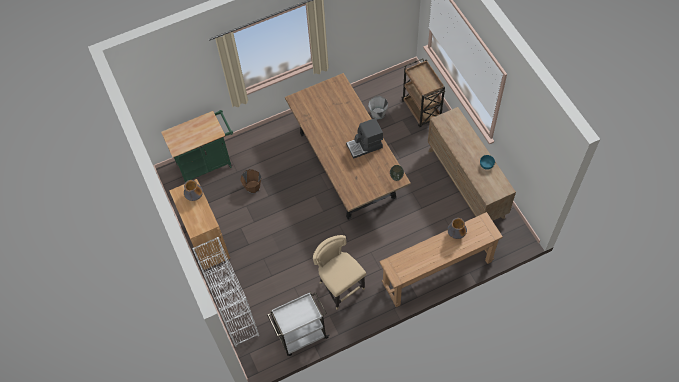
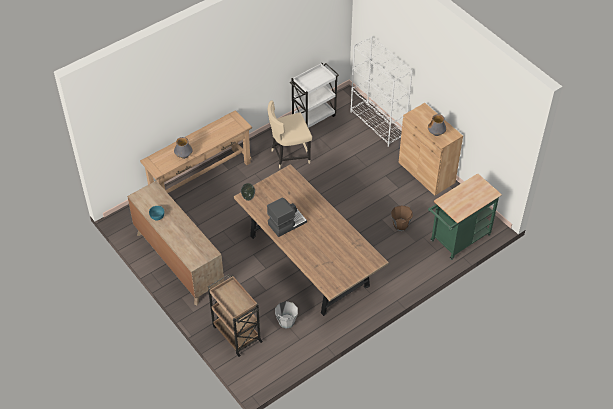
camera: 165 degrees right, 10 degrees down
beige chair [313,235,366,309] -> beige chair turned 120 degrees clockwise [267,101,312,169]

